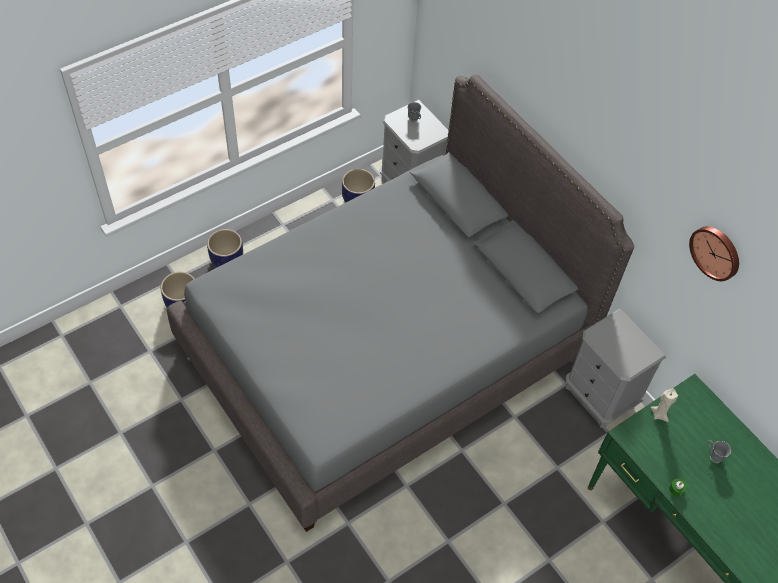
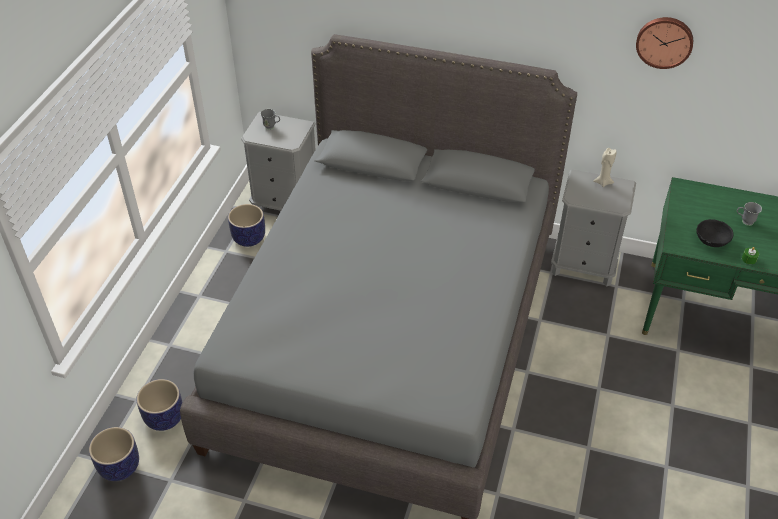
camera: 35 degrees left, 10 degrees down
planter [207,229,243,268] -> planter moved to [89,427,139,481]
beige candle [651,388,678,422] -> beige candle moved to [593,148,617,187]
none -> black bowl [696,219,733,247]

